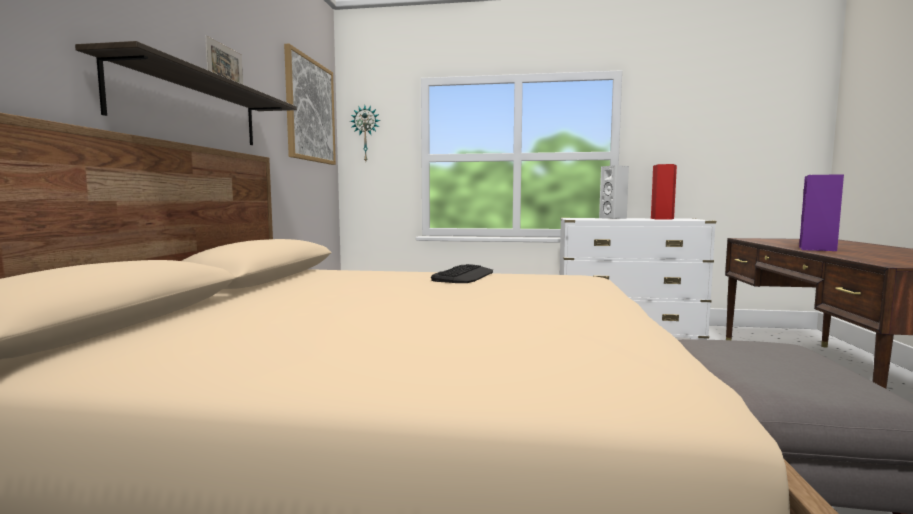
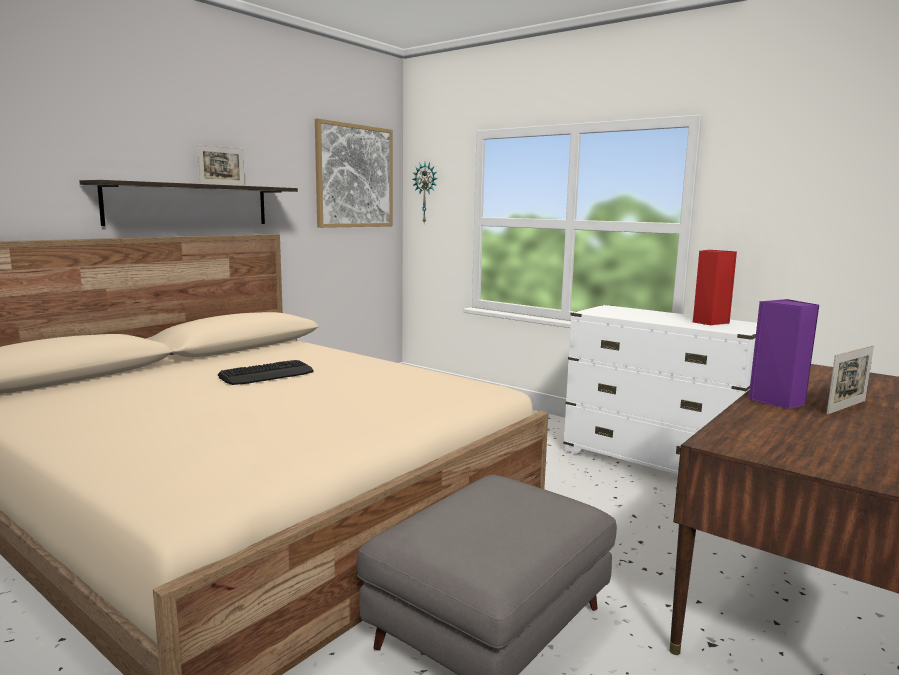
camera: 30 degrees right, 5 degrees up
keyboard [431,264,493,283] -> keyboard moved to [218,360,314,385]
white speaker [599,165,629,219] -> none
none -> picture frame [826,345,874,414]

